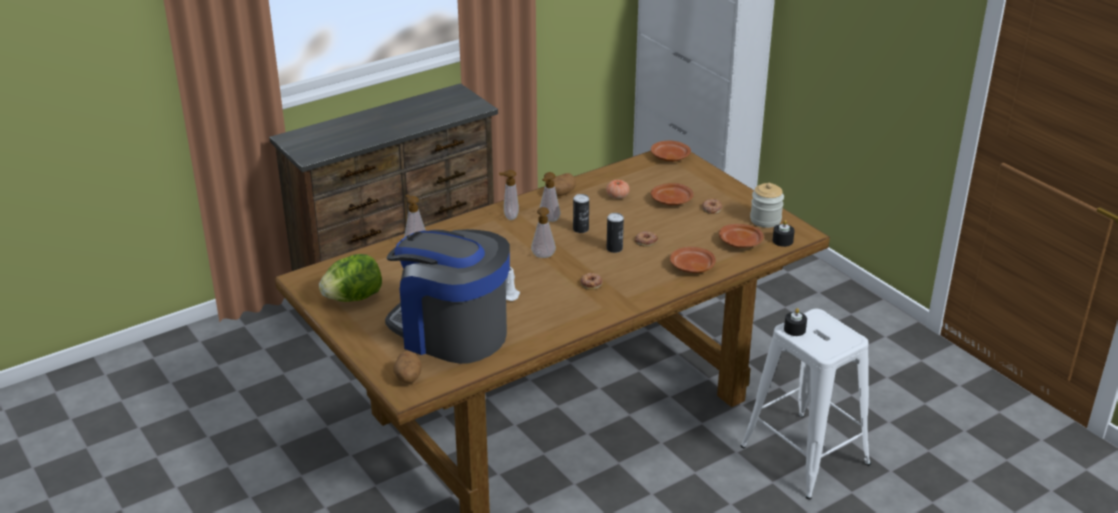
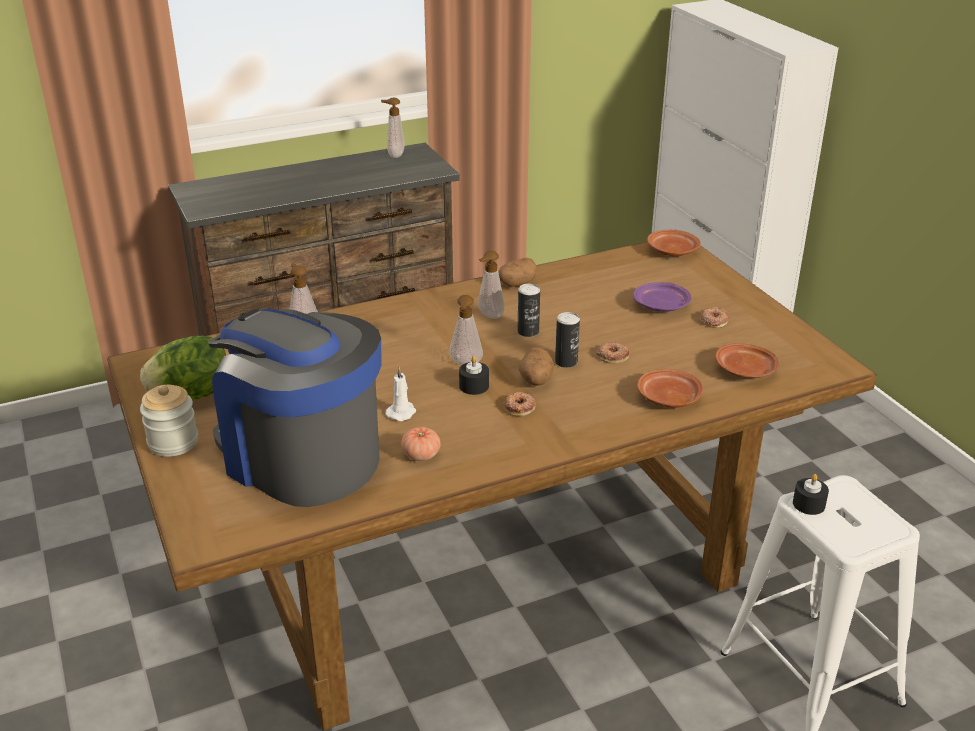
camera: 10 degrees right, 0 degrees up
potato [394,351,422,383] -> potato moved to [519,347,554,386]
soap dispenser [499,170,519,220] -> soap dispenser moved to [381,97,405,158]
tomato [606,180,630,199] -> tomato moved to [401,427,441,461]
brown plate [651,183,694,205] -> purple plate [633,282,691,312]
jar [750,183,784,228] -> jar moved to [140,385,198,457]
black candle [773,220,795,247] -> black candle moved to [459,356,489,395]

